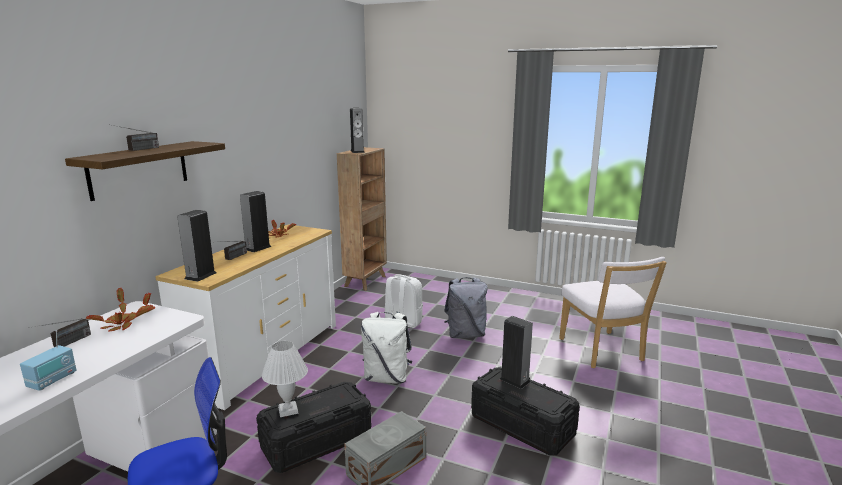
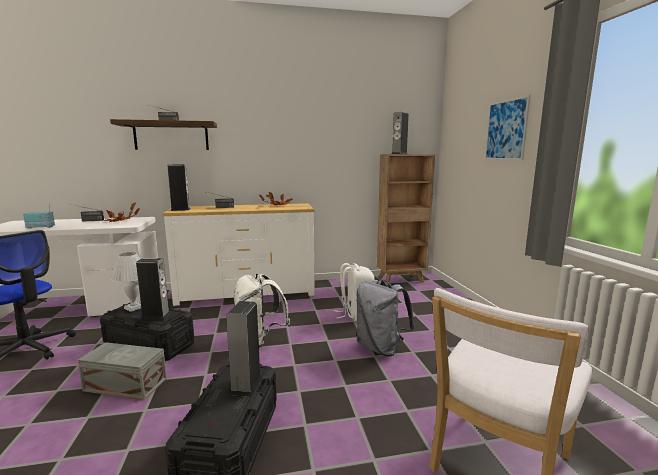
camera: 55 degrees right, 5 degrees down
speaker [240,191,271,252] -> speaker moved to [136,258,171,320]
none -> picture [484,95,531,160]

